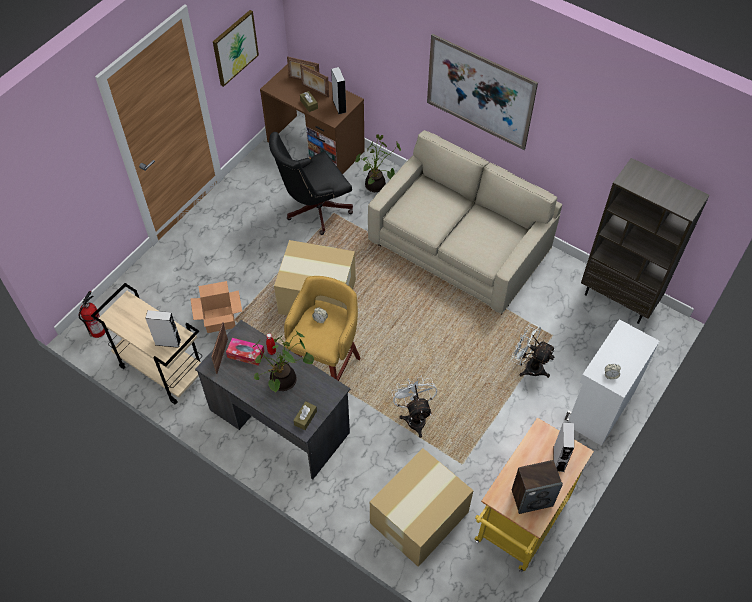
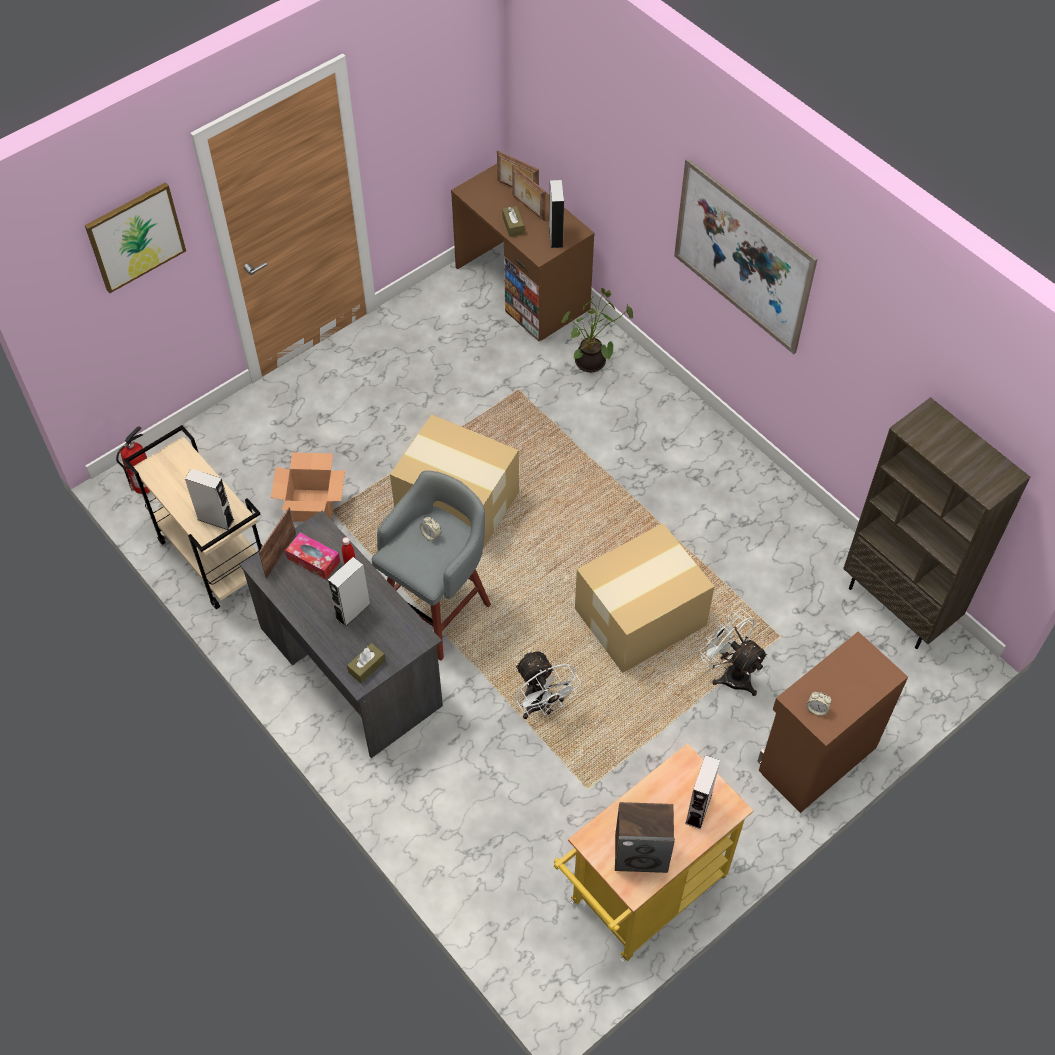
camera: 15 degrees right, 0 degrees up
picture [213,10,259,87] -> picture moved to [85,182,186,293]
potted plant [252,329,314,393] -> grey speaker [328,557,371,627]
black office chair [269,132,353,235] -> none
yellow stool [284,276,360,381] -> grey stool [371,470,491,661]
beige sofa [368,130,562,314] -> none
cardboard box [370,448,474,567] -> cardboard box moved to [575,523,715,673]
white fan [391,376,437,438] -> white fan turned 150 degrees clockwise [516,651,581,719]
white cabinet [565,319,660,446] -> brown cabinet [757,632,908,813]

